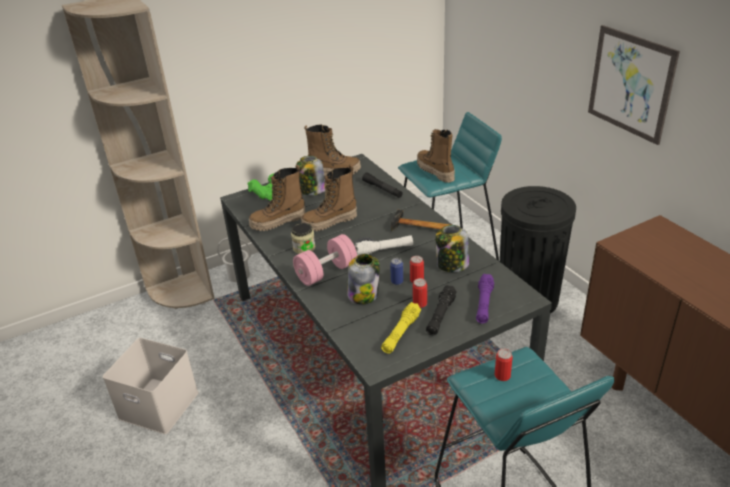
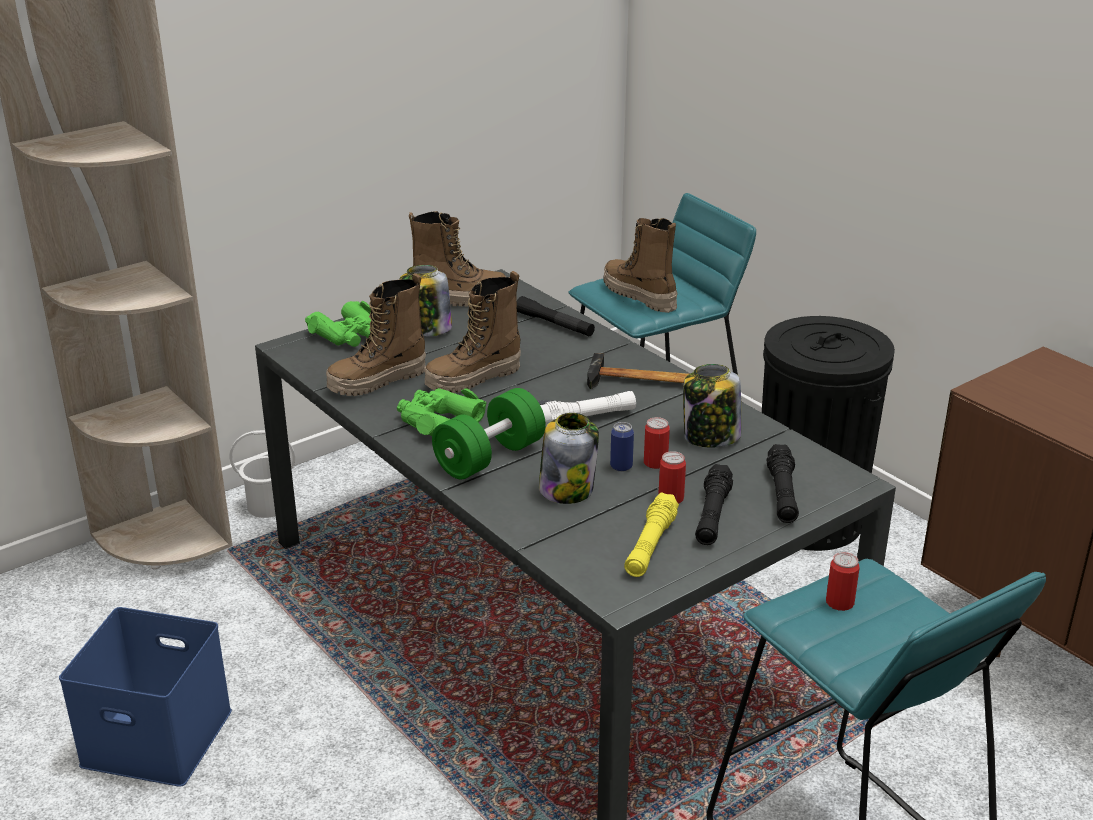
camera: 10 degrees left, 5 degrees down
white storage box [102,338,199,434] -> blue storage box [59,607,232,787]
jar [291,223,315,254] -> green binoculars [397,388,486,436]
pink dumbbell [293,234,357,286] -> green dumbbell [432,388,546,479]
purple flashlight [476,274,494,324] -> black flashlight [767,444,799,523]
picture [588,25,680,145] -> none

